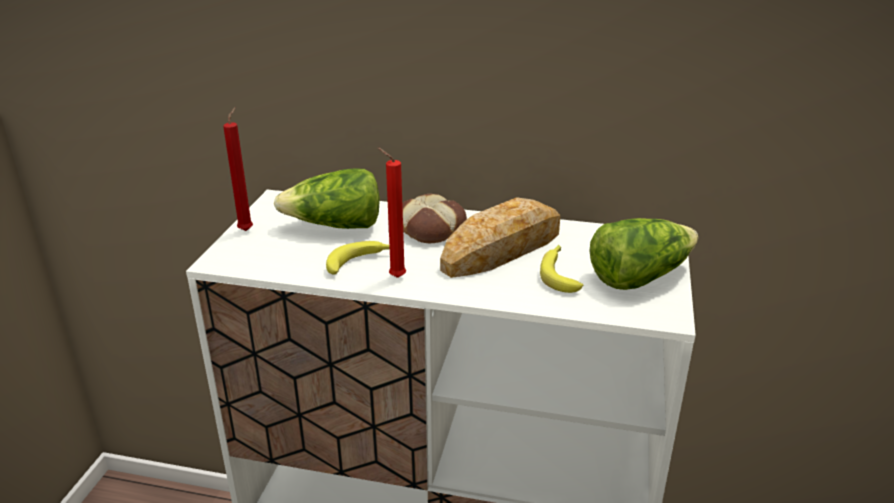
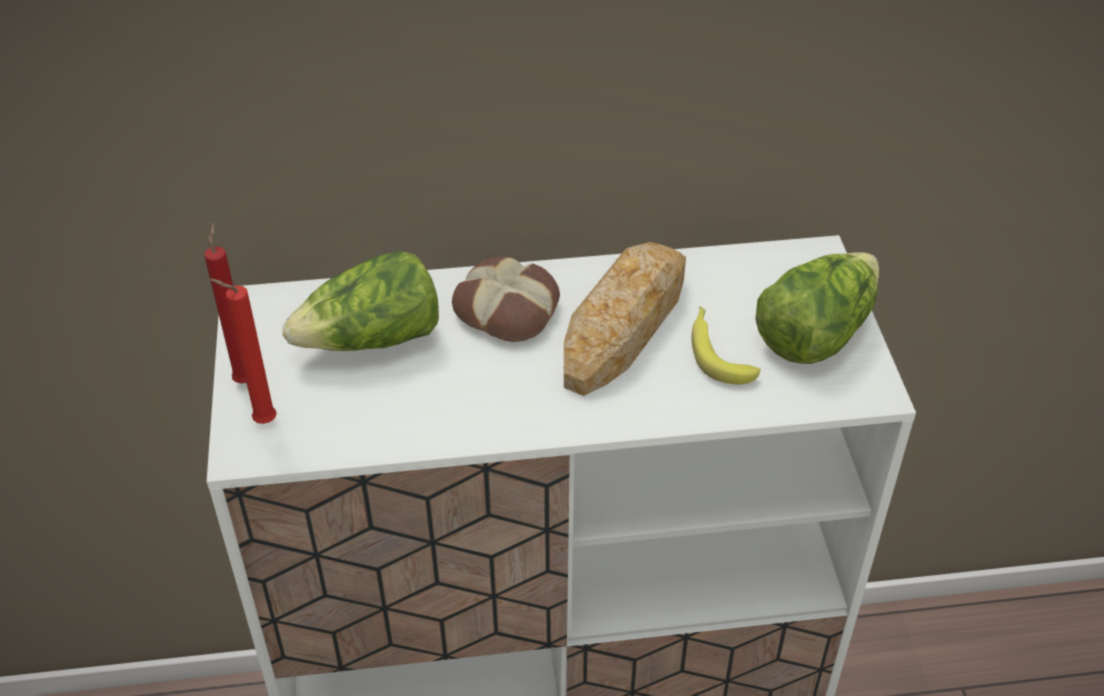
camera: 20 degrees left, 15 degrees up
banana [326,241,390,275] -> none
red candle [378,148,406,278] -> red candle moved to [209,279,277,424]

